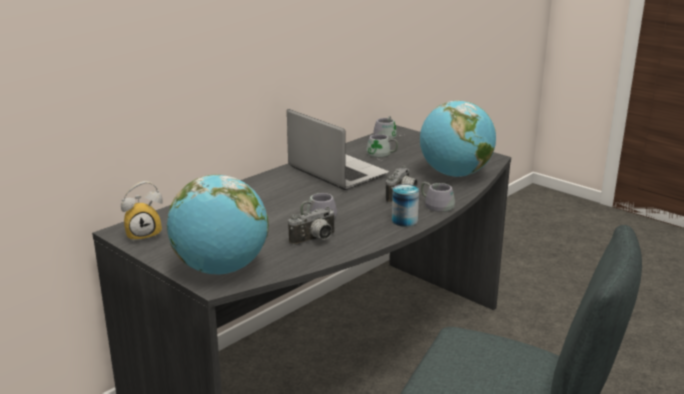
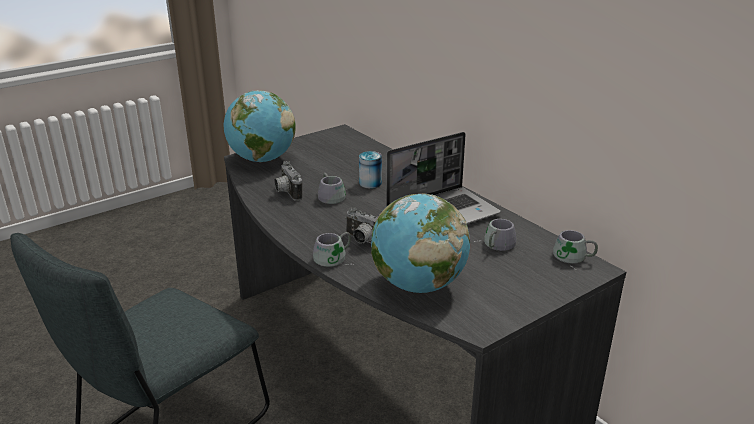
camera: 100 degrees right, 5 degrees up
alarm clock [121,181,163,242] -> none
can [392,184,419,227] -> can moved to [359,151,382,188]

